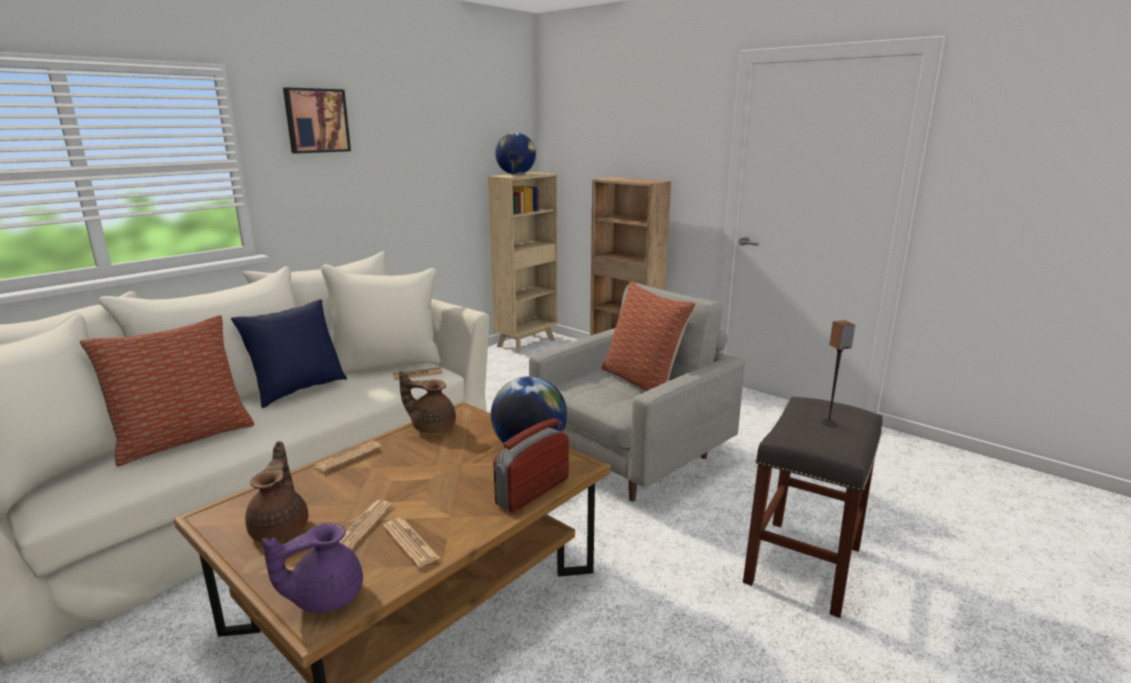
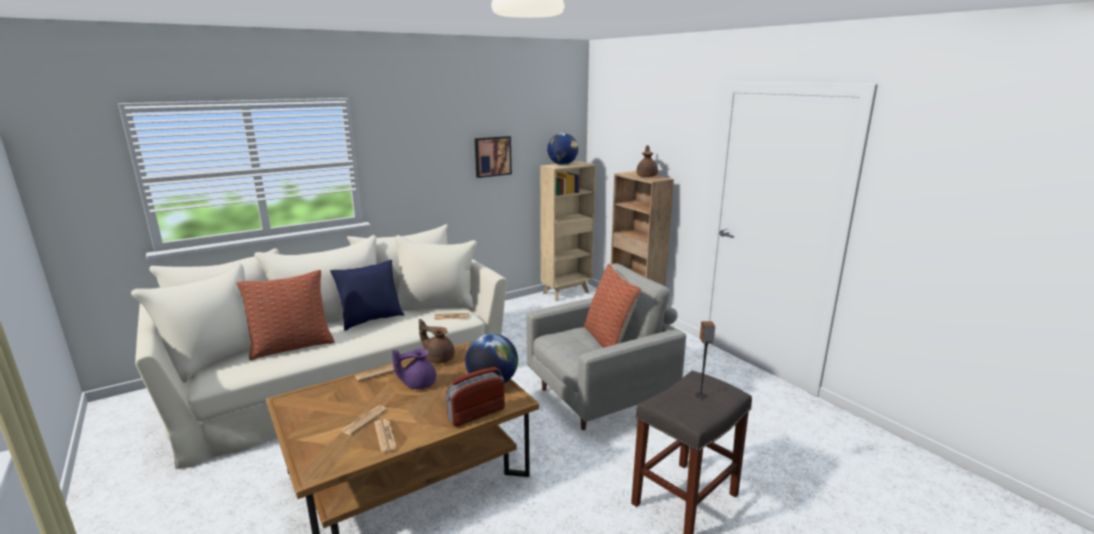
camera: 15 degrees right, 0 degrees up
brown teapot [245,441,309,542] -> brown teapot moved to [636,145,658,177]
purple teapot [262,523,363,613] -> purple teapot moved to [392,349,436,389]
picture [283,87,351,154] -> picture moved to [475,136,512,178]

